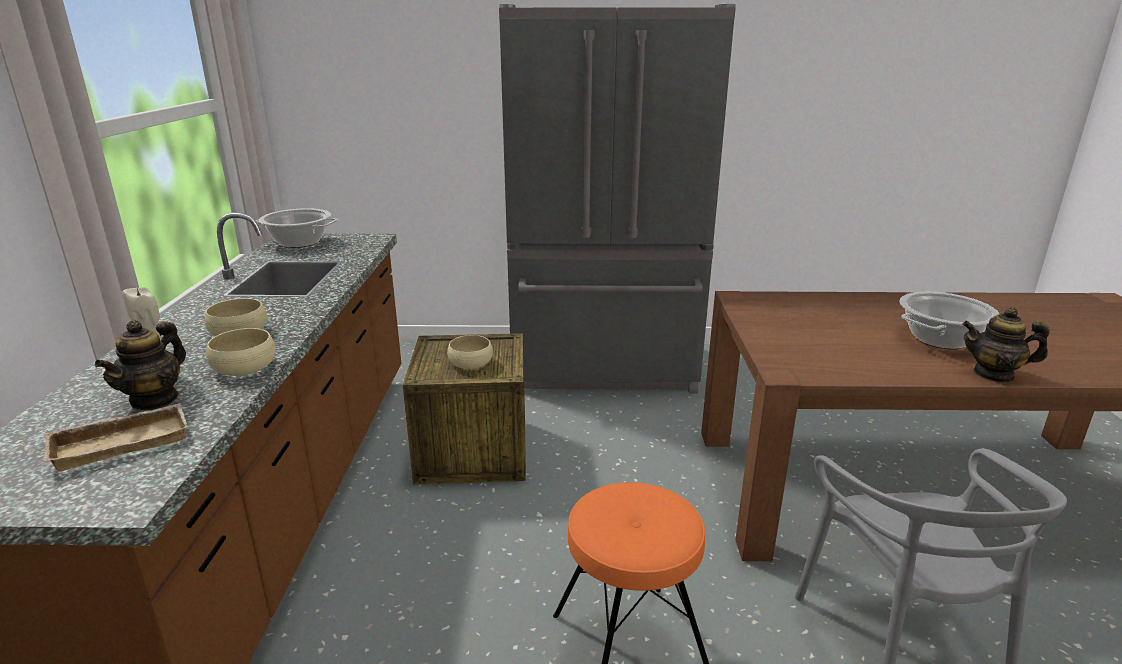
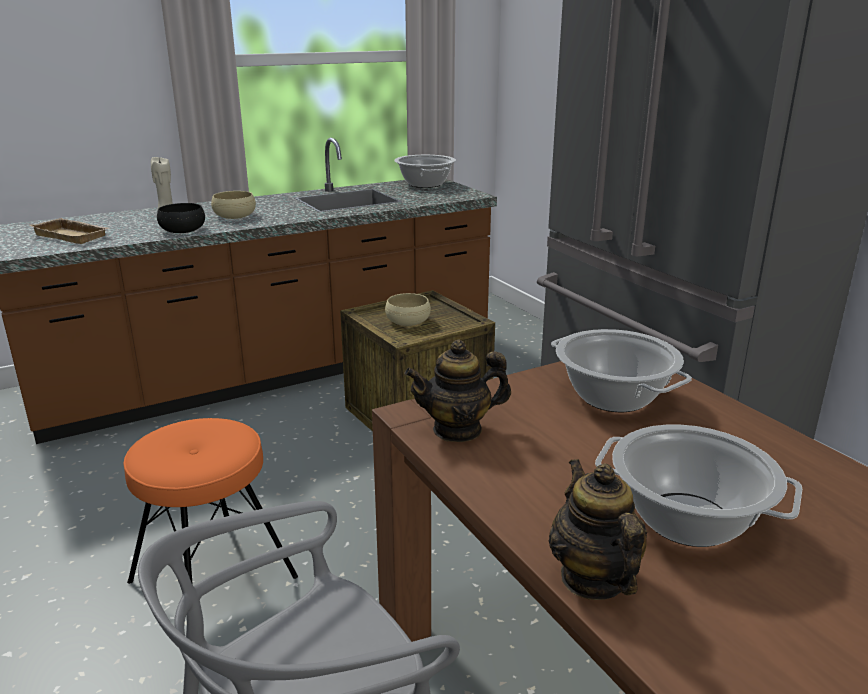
camera: 60 degrees right, 0 degrees up
teapot [95,320,186,410] -> teapot moved to [404,340,511,442]
beige bowl [206,328,276,376] -> black bowl [157,203,205,233]
none -> cooking pot [551,329,692,412]

